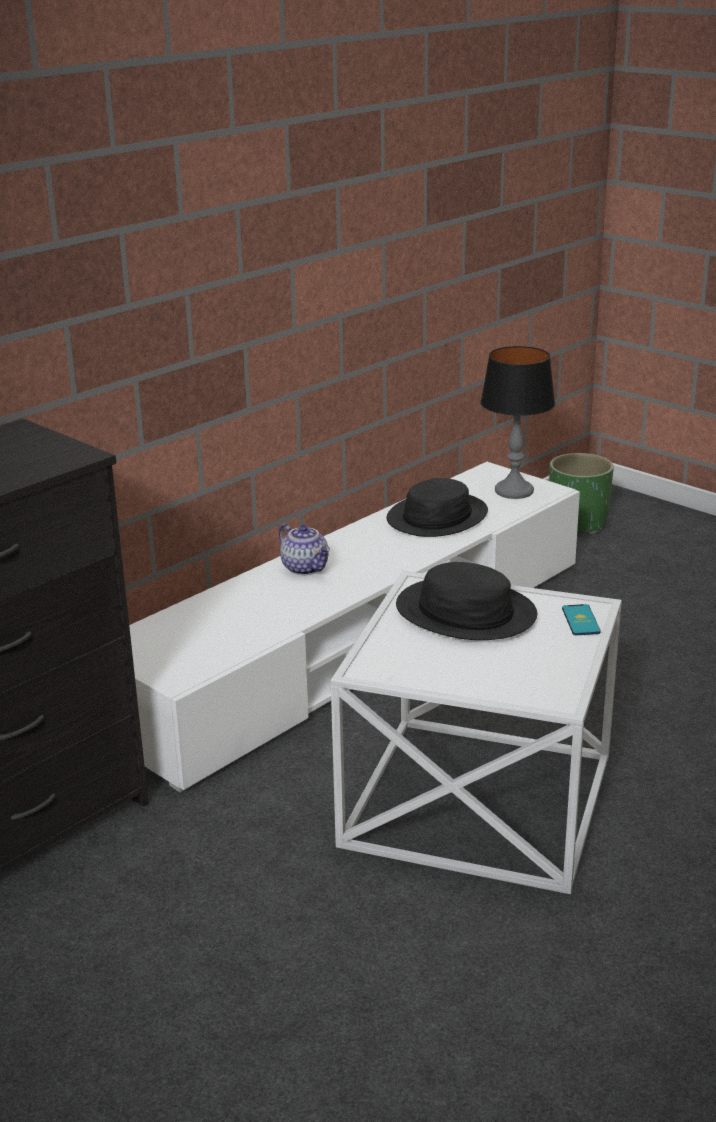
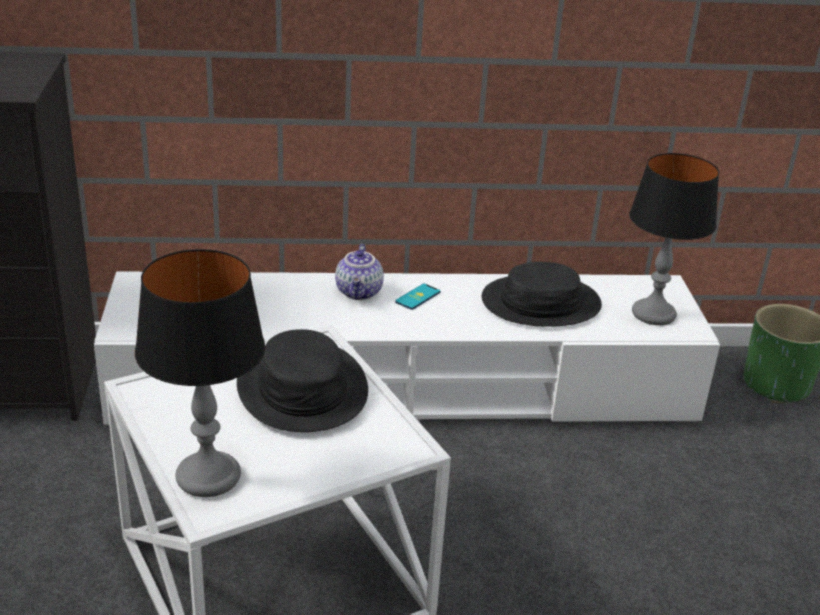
camera: 40 degrees right, 5 degrees up
phone [562,604,601,635] -> phone moved to [395,284,440,310]
none -> table lamp [135,249,265,497]

